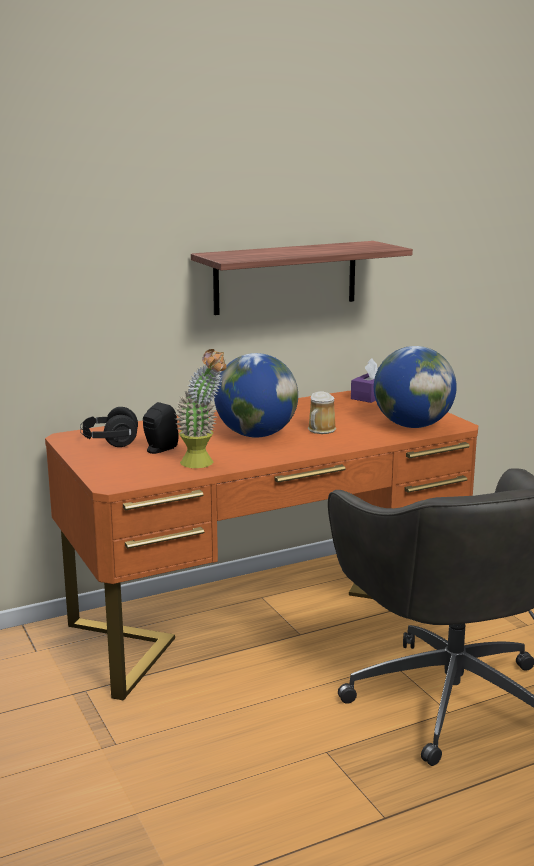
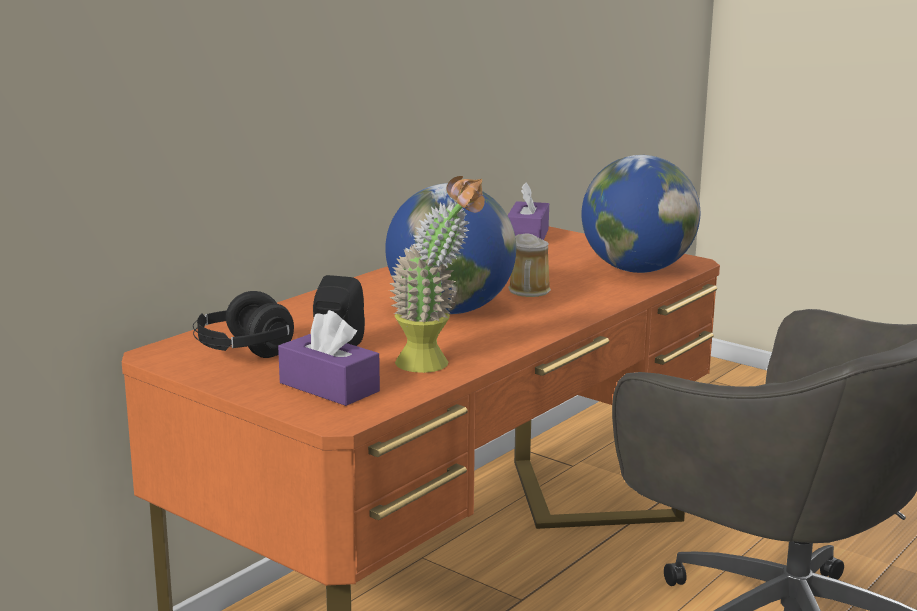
camera: 25 degrees left, 0 degrees up
shelf [191,241,413,315] -> none
none -> purple tissue box [278,310,380,406]

